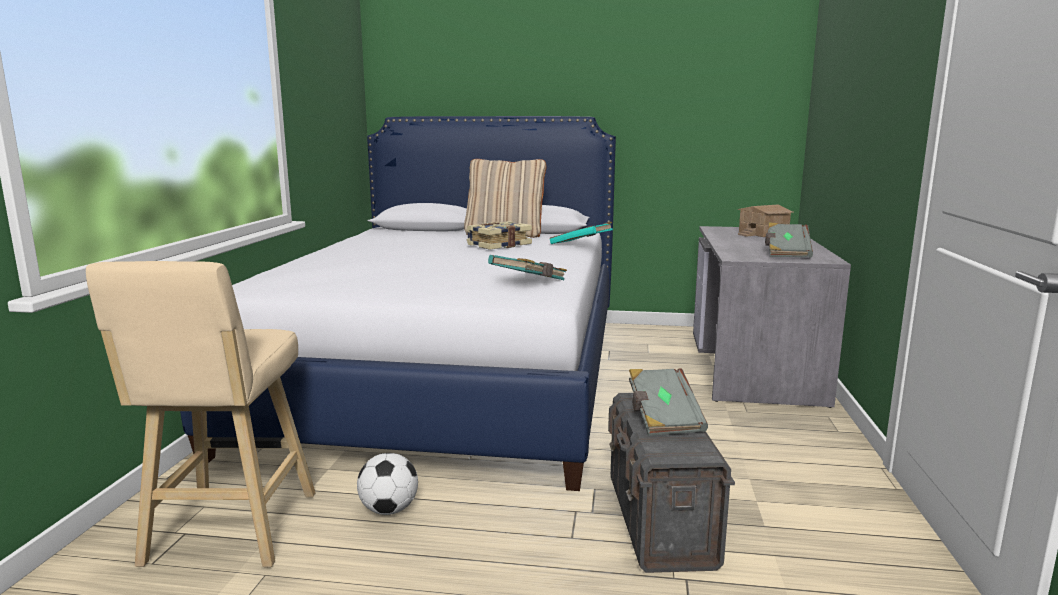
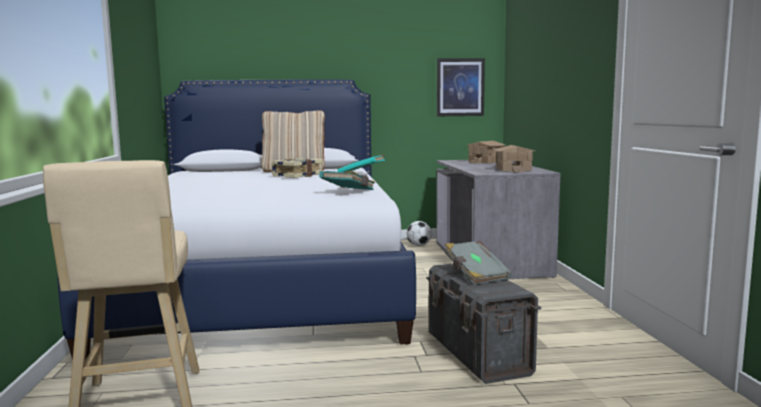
camera: 15 degrees left, 5 degrees down
football [357,453,418,515] -> football moved to [406,221,432,246]
grey book [765,222,813,257] -> toy house [494,145,535,172]
none -> picture [437,58,485,116]

